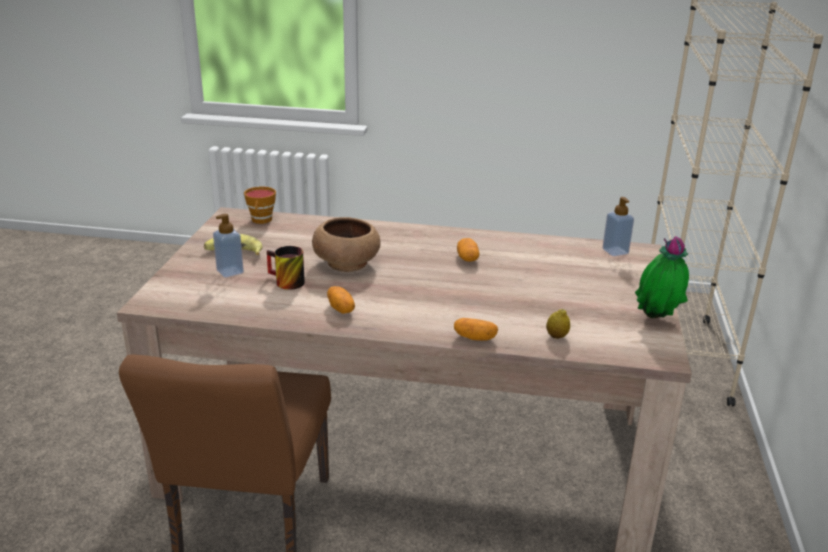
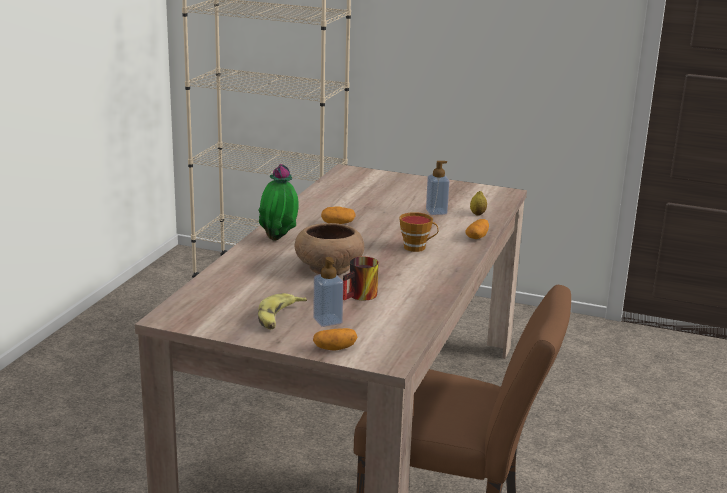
camera: 80 degrees left, 5 degrees down
cup [244,186,276,224] -> cup moved to [399,212,438,252]
potato [327,286,355,314] -> potato moved to [313,328,358,351]
soap dispenser [602,197,634,256] -> soap dispenser moved to [426,161,449,215]
potted plant [635,237,689,318] -> potted plant moved to [258,164,298,241]

